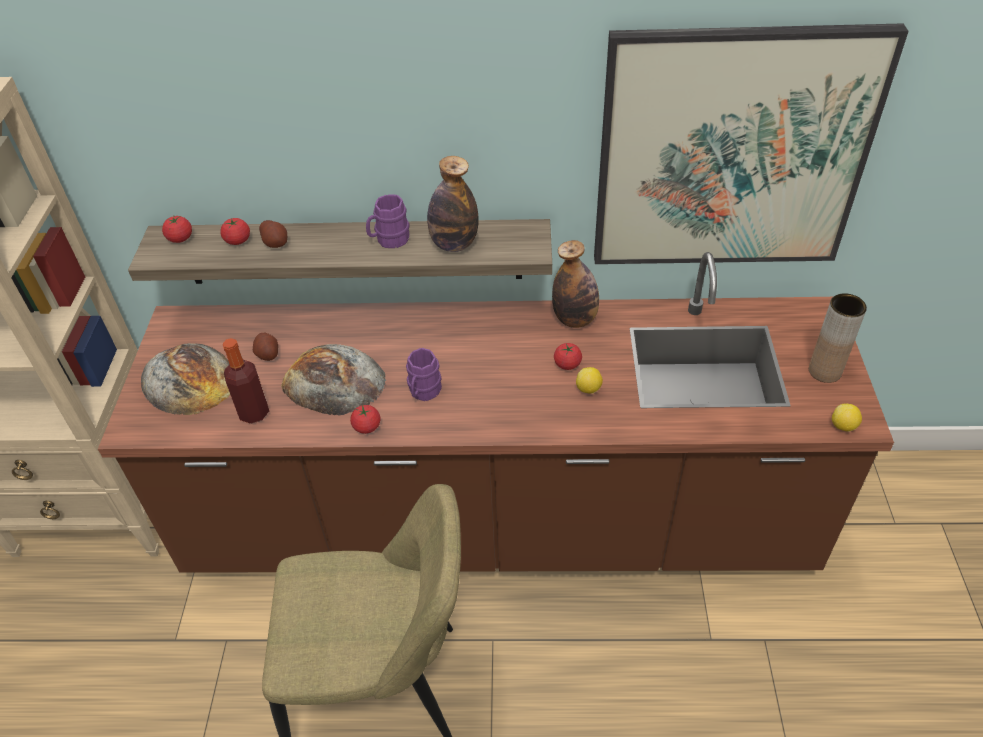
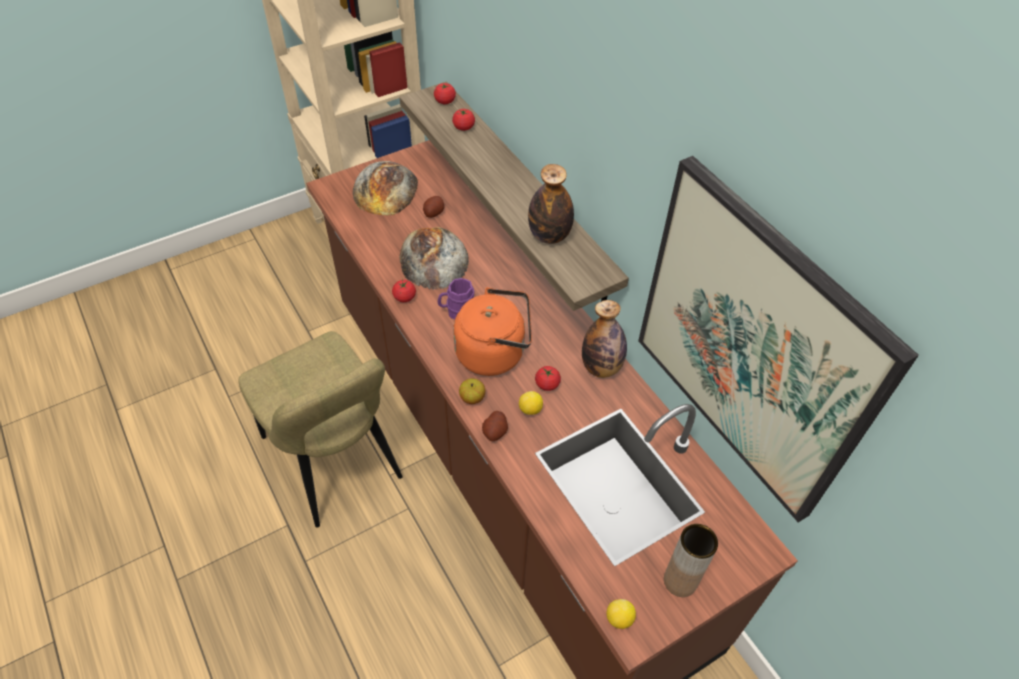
camera: 55 degrees right, 5 degrees up
bottle [223,338,269,424] -> none
potato [259,220,287,248] -> potato moved to [482,411,508,441]
purple mug [366,194,410,248] -> none
none -> orange kettle [453,287,532,376]
none -> apple [459,378,485,404]

